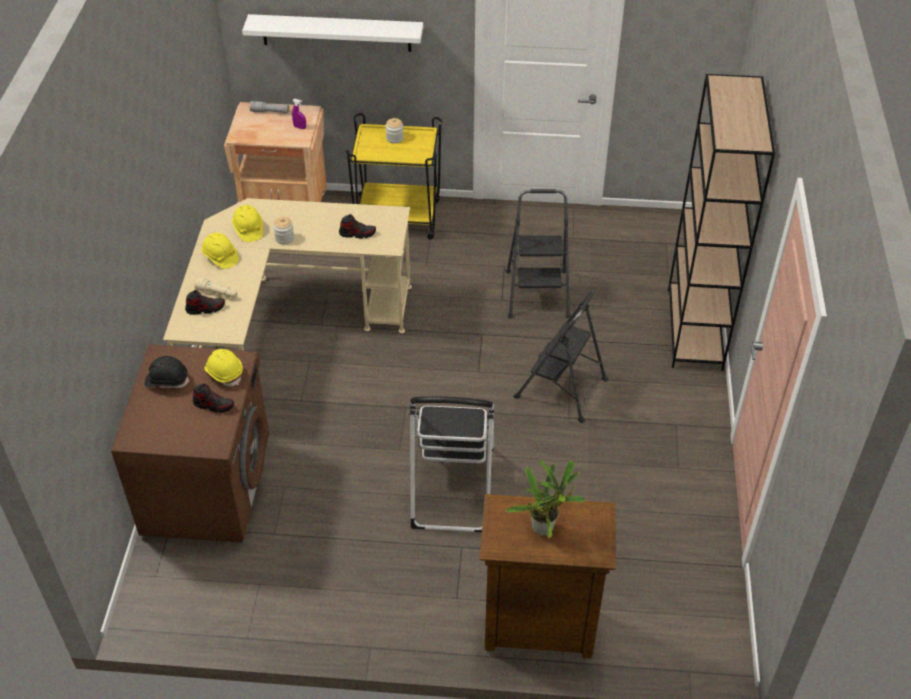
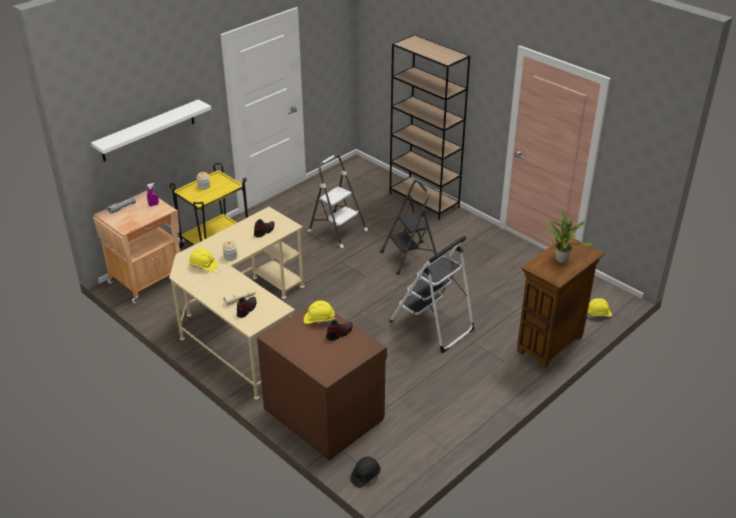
camera: 50 degrees left, 10 degrees down
black hard hat [145,356,190,388] -> black hard hat moved to [350,457,381,488]
yellow hard hat [201,233,239,269] -> yellow hard hat moved to [587,298,612,317]
black step ladder [506,189,571,319] -> white step ladder [307,155,368,248]

